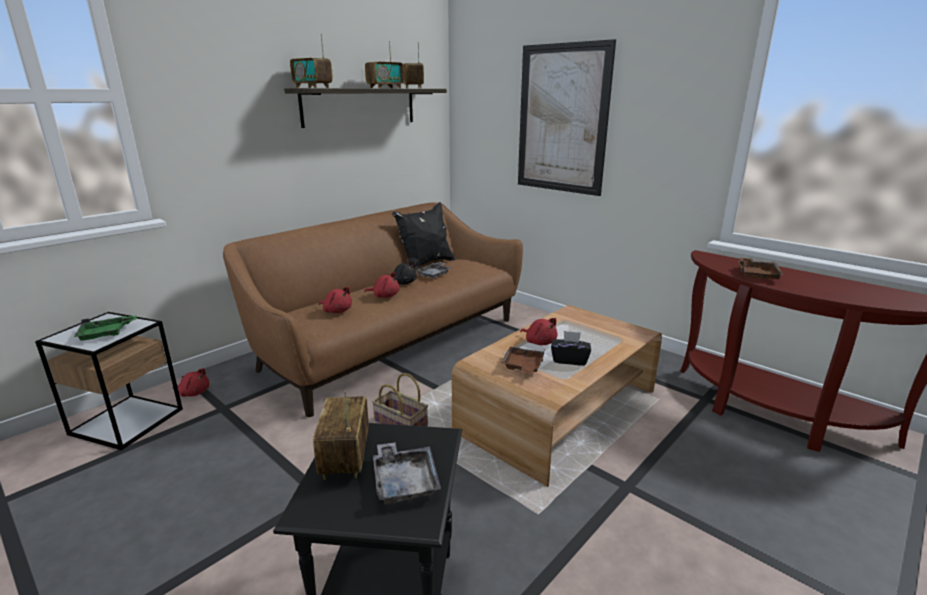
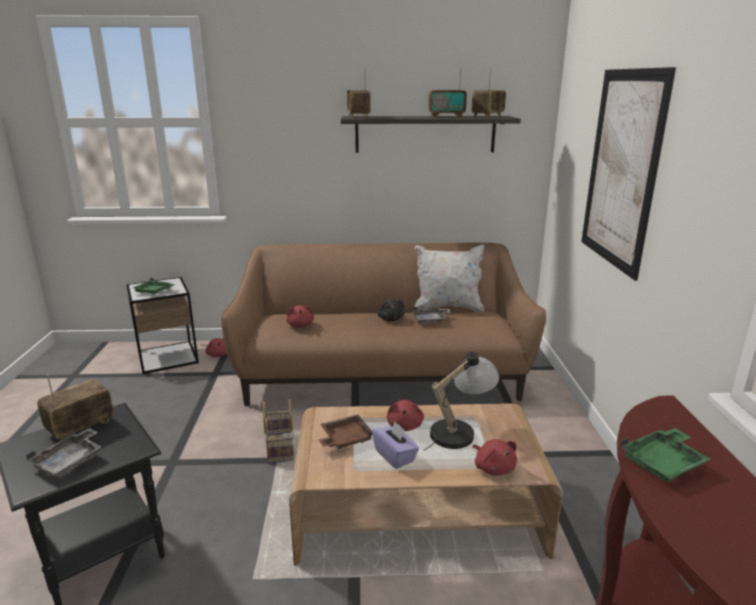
camera: 45 degrees right, 0 degrees up
red plush toy [364,272,400,298] -> red plush toy moved to [472,439,517,476]
black pillow [392,202,455,269] -> white pillow [414,245,484,312]
black tissue box [551,331,591,366] -> purple tissue box [372,421,419,469]
brown tray [738,258,784,280] -> green tray [620,428,711,482]
none -> table lamp [424,352,499,450]

